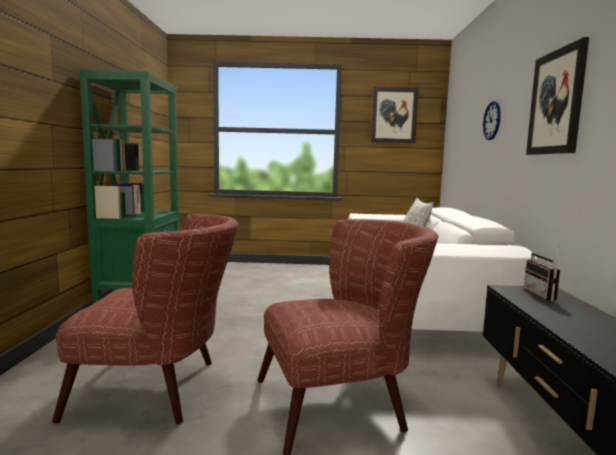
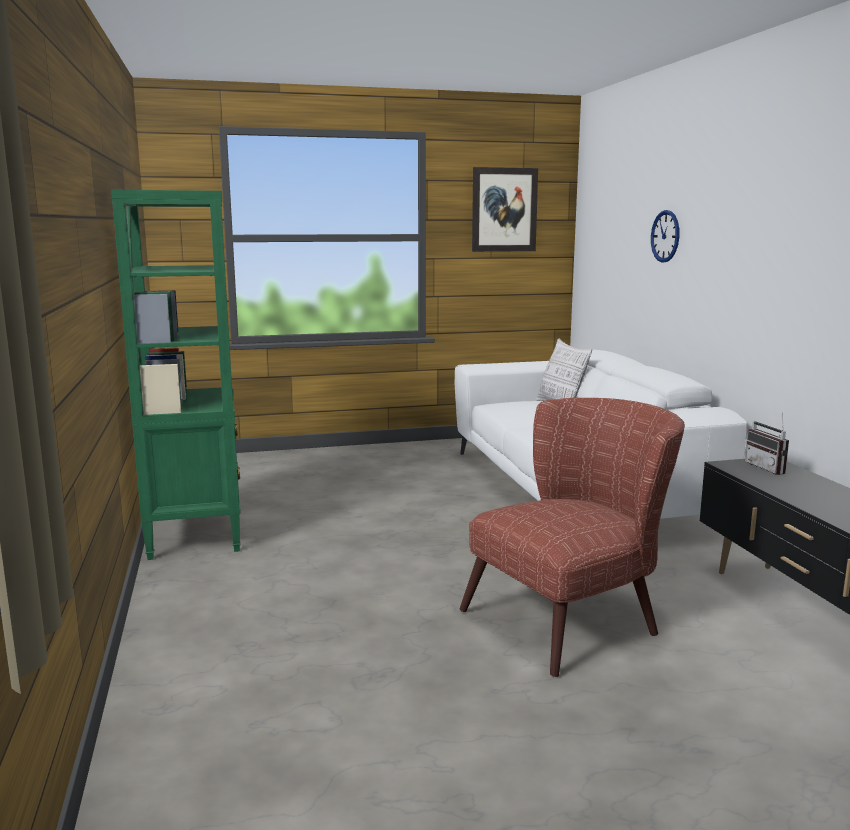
camera: 15 degrees left, 5 degrees up
brown armchair [52,214,239,425] -> none
picture [526,37,589,155] -> none

